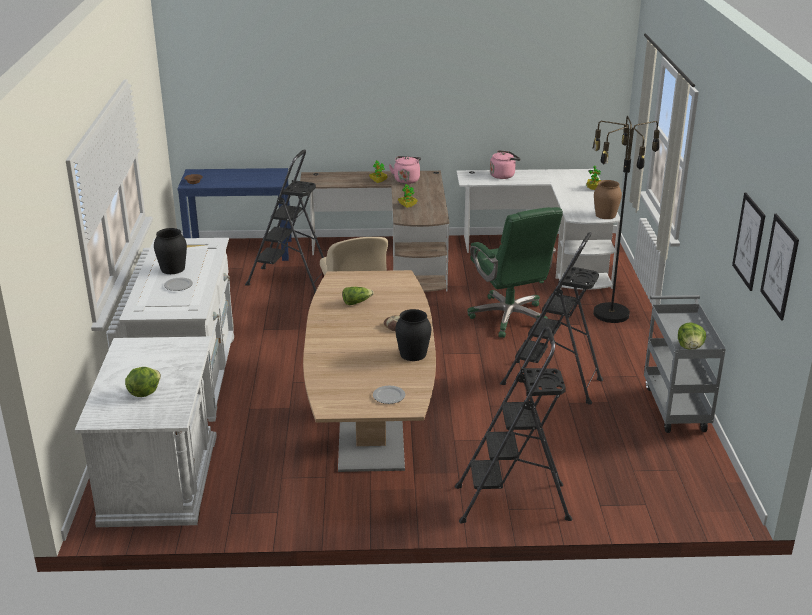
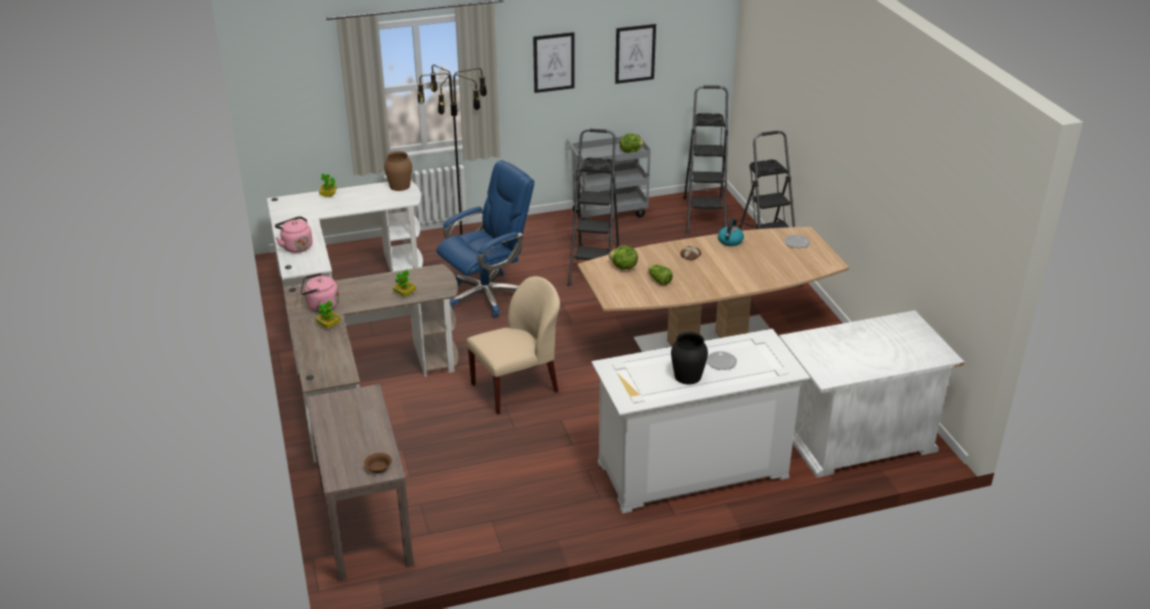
camera: 105 degrees left, 5 degrees up
lettuce [125,367,161,397] -> lettuce moved to [609,246,638,270]
blue console table [177,168,292,261] -> brown console table [306,384,414,582]
step ladder [245,149,324,294] -> step ladder moved to [683,85,728,234]
black vase [395,309,431,361] -> kettle [718,218,744,246]
green office chair [467,207,563,338] -> blue office chair [436,160,534,318]
picture [760,214,799,320] -> picture moved to [533,32,575,93]

